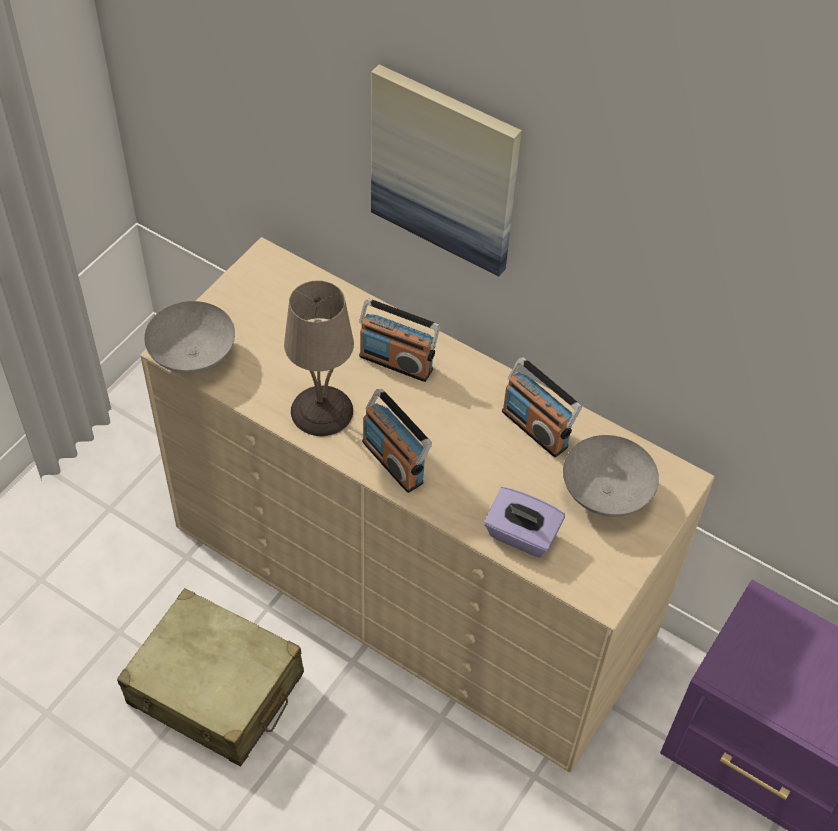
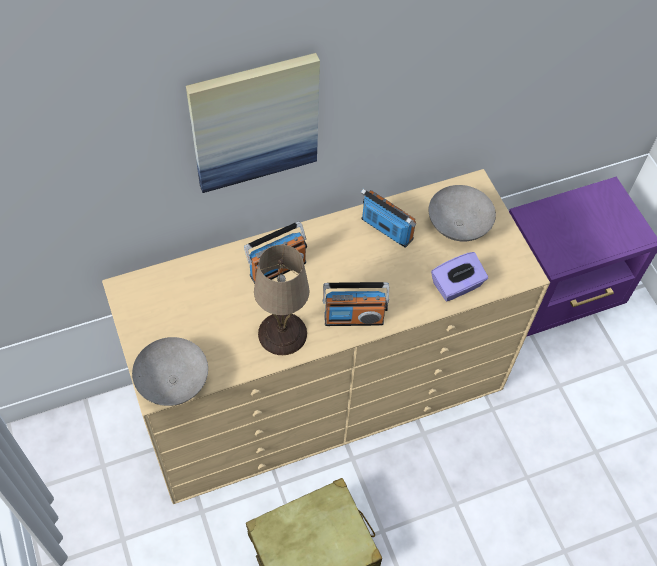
camera: 55 degrees left, 5 degrees up
radio [502,357,582,457] -> radio turned 135 degrees counterclockwise [360,189,416,248]

